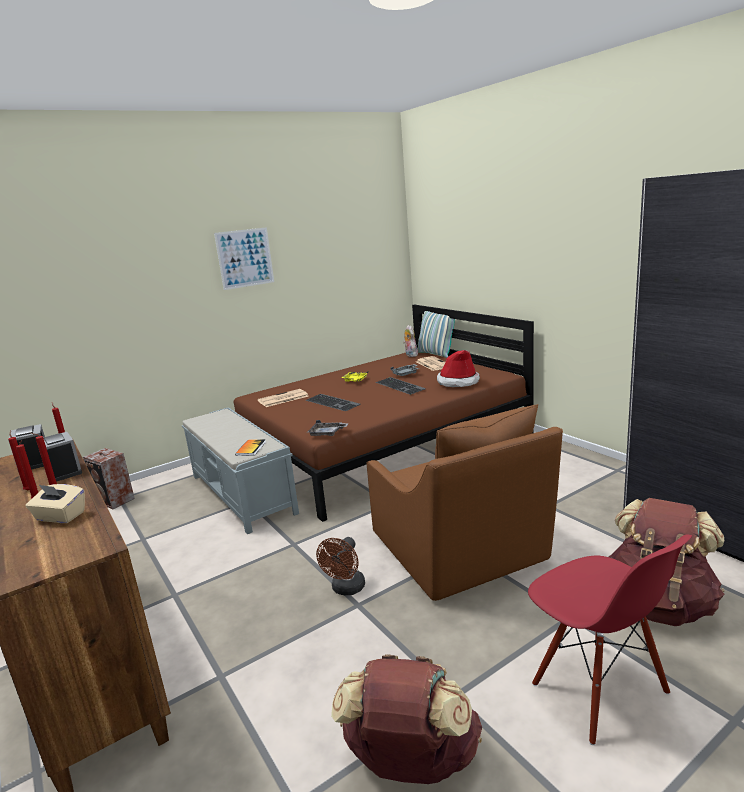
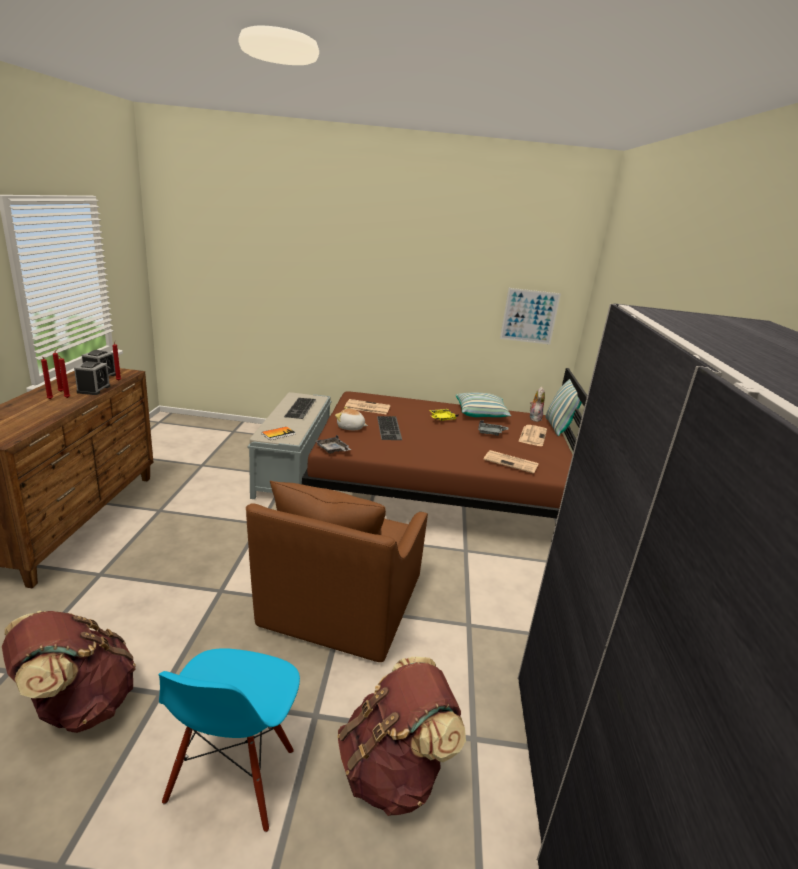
camera: 35 degrees right, 5 degrees up
beige tissue box [26,484,85,523] -> none
speaker [83,448,135,509] -> none
picture [214,227,274,290] -> picture moved to [500,288,561,345]
brown fan [316,537,365,595] -> none
keyboard [375,377,426,395] -> keyboard moved to [284,398,316,419]
hat [437,350,480,387] -> newspaper [483,450,539,474]
red chair [528,534,692,745] -> blue chair [158,648,300,832]
none -> plush toy [335,407,368,430]
none -> pillow [456,392,512,417]

